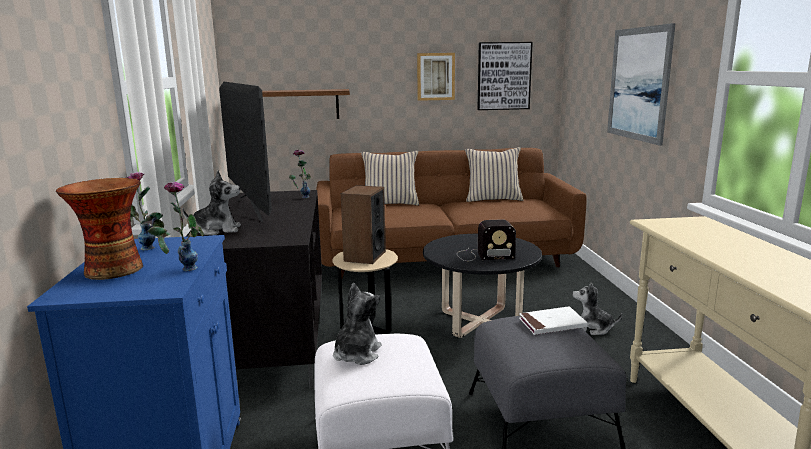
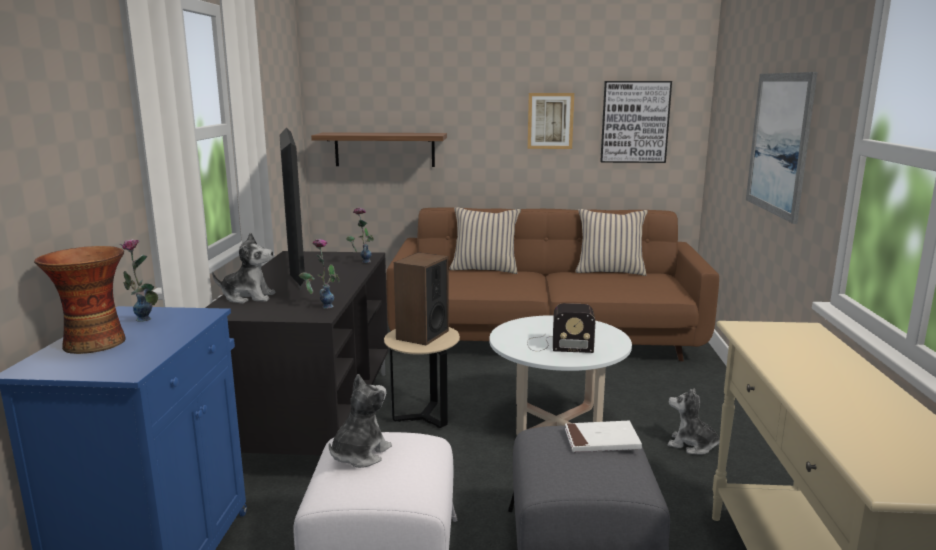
camera: 10 degrees right, 0 degrees up
vase [148,182,204,271] -> vase moved to [299,239,340,309]
black coffee table [423,234,542,338] -> white coffee table [489,315,632,435]

